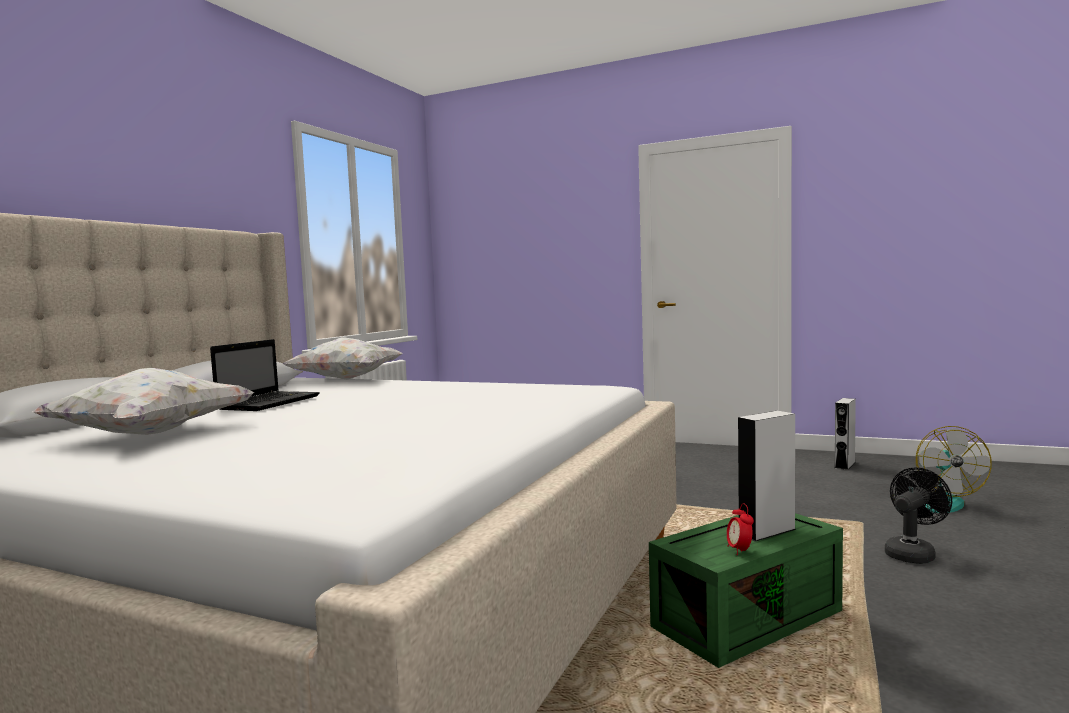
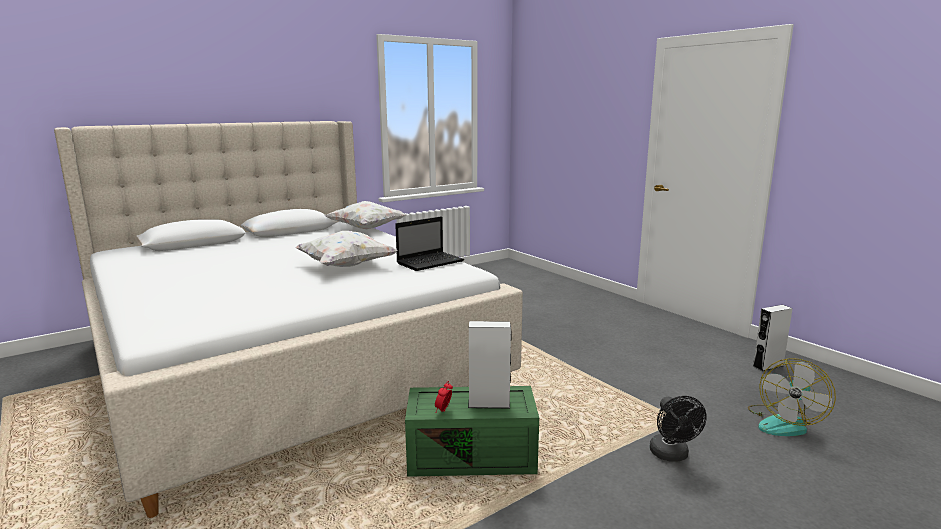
camera: 30 degrees right, 10 degrees up
white pillow [32,368,255,435] -> white pillow moved to [295,231,398,267]
laptop [210,339,320,411] -> laptop moved to [395,216,464,271]
black fan [885,467,952,564] -> black fan turned 90 degrees clockwise [650,396,707,462]

